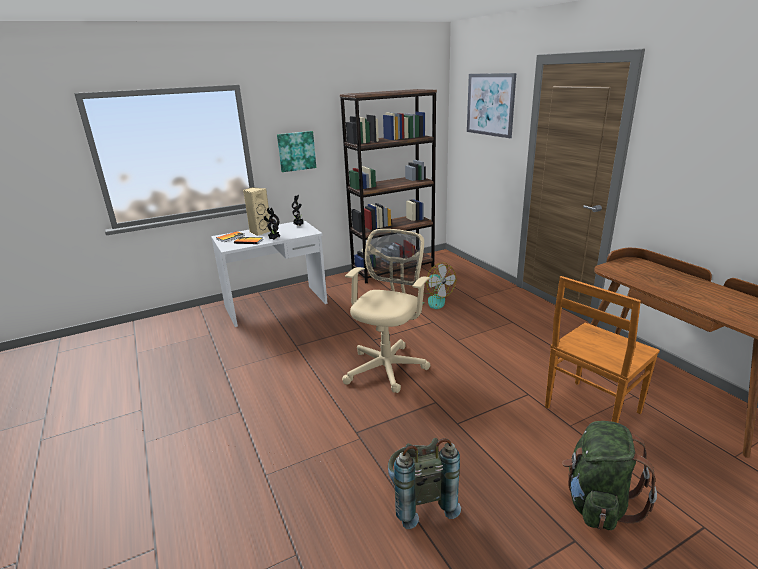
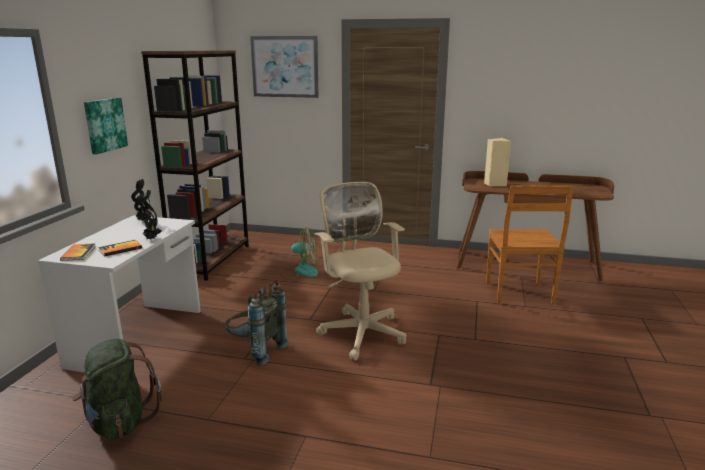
camera: 50 degrees left, 5 degrees down
beige speaker [243,187,270,236] -> beige speaker moved to [484,138,511,186]
grey backpack [388,438,461,529] -> grey backpack moved to [225,280,289,365]
green backpack [562,421,657,530] -> green backpack moved to [72,339,162,441]

